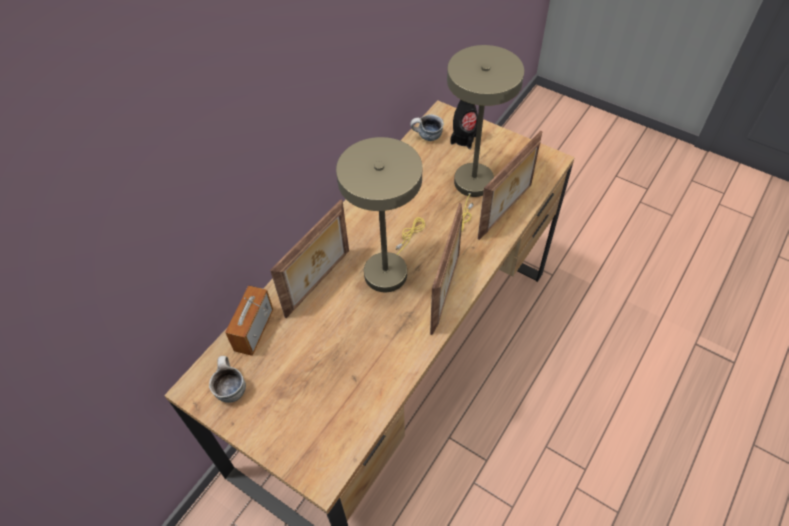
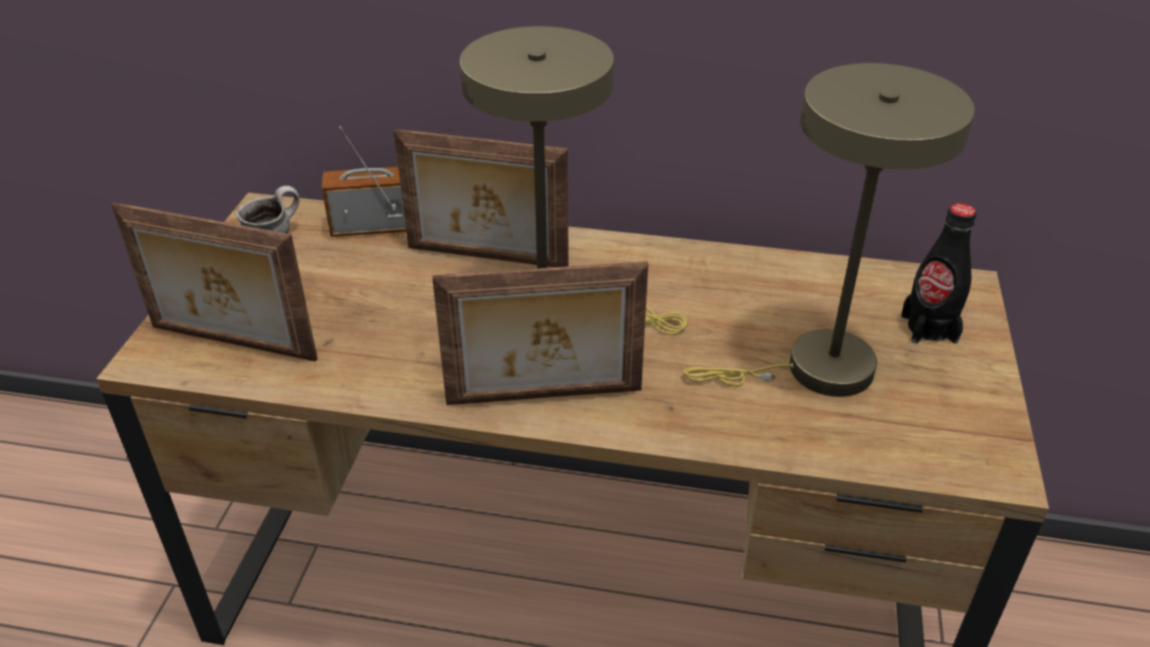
camera: 65 degrees right, 15 degrees down
mug [410,114,444,141] -> none
picture frame [478,131,543,240] -> picture frame moved to [111,202,318,362]

